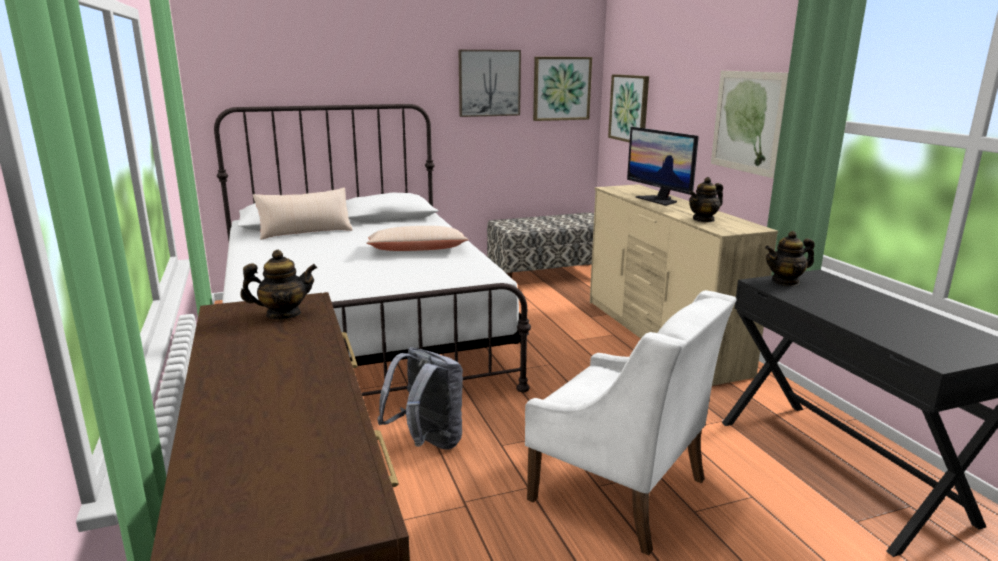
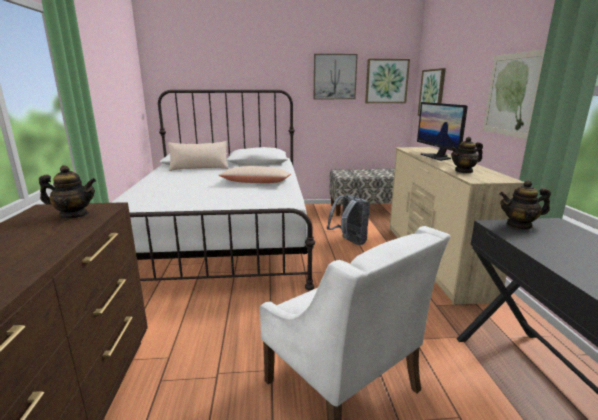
camera: 15 degrees right, 0 degrees up
grey backpack [377,347,463,450] -> grey backpack moved to [327,194,370,245]

